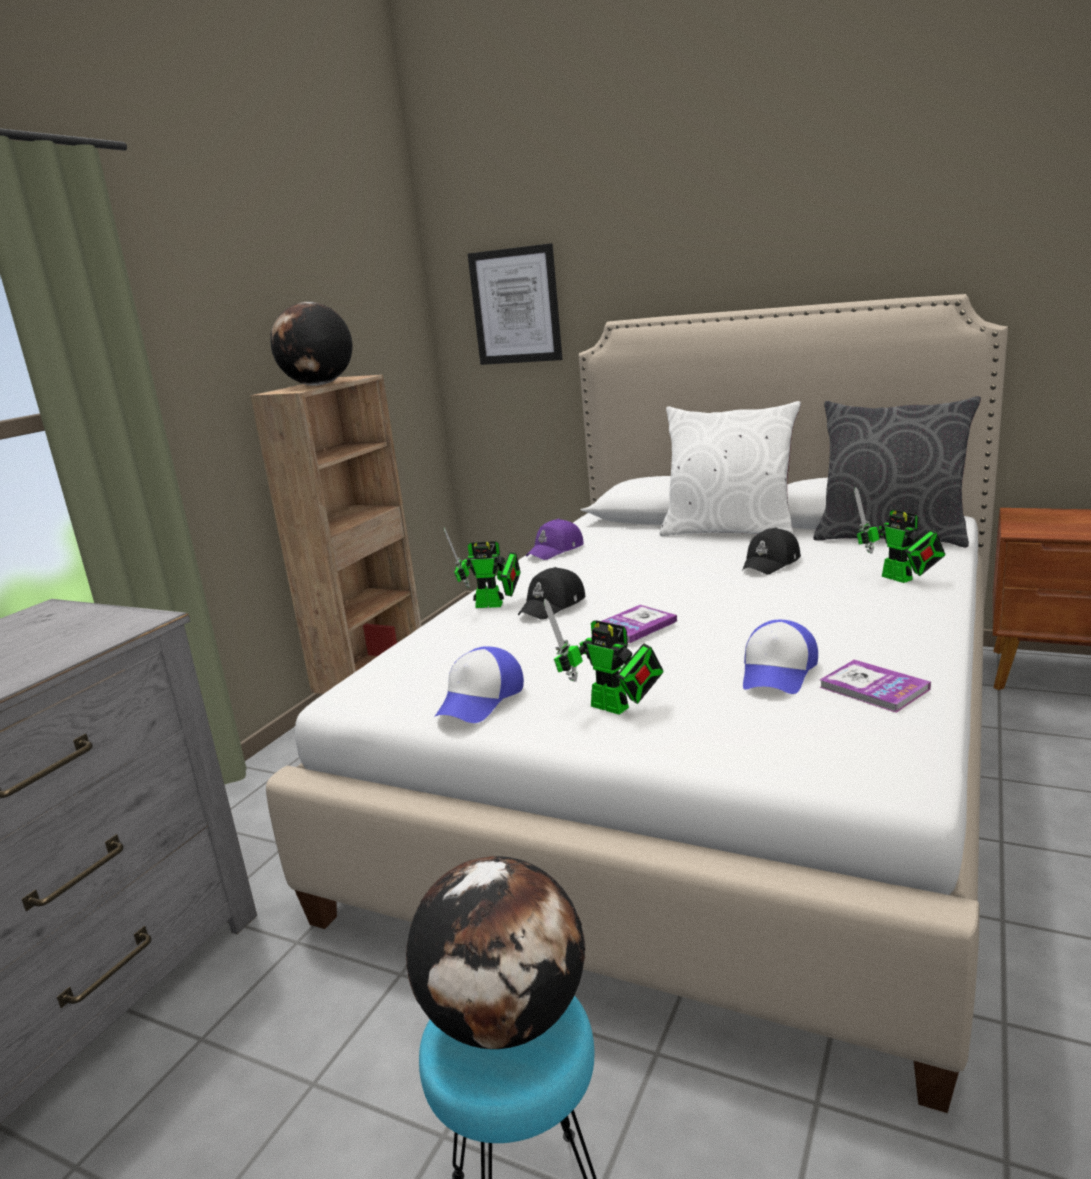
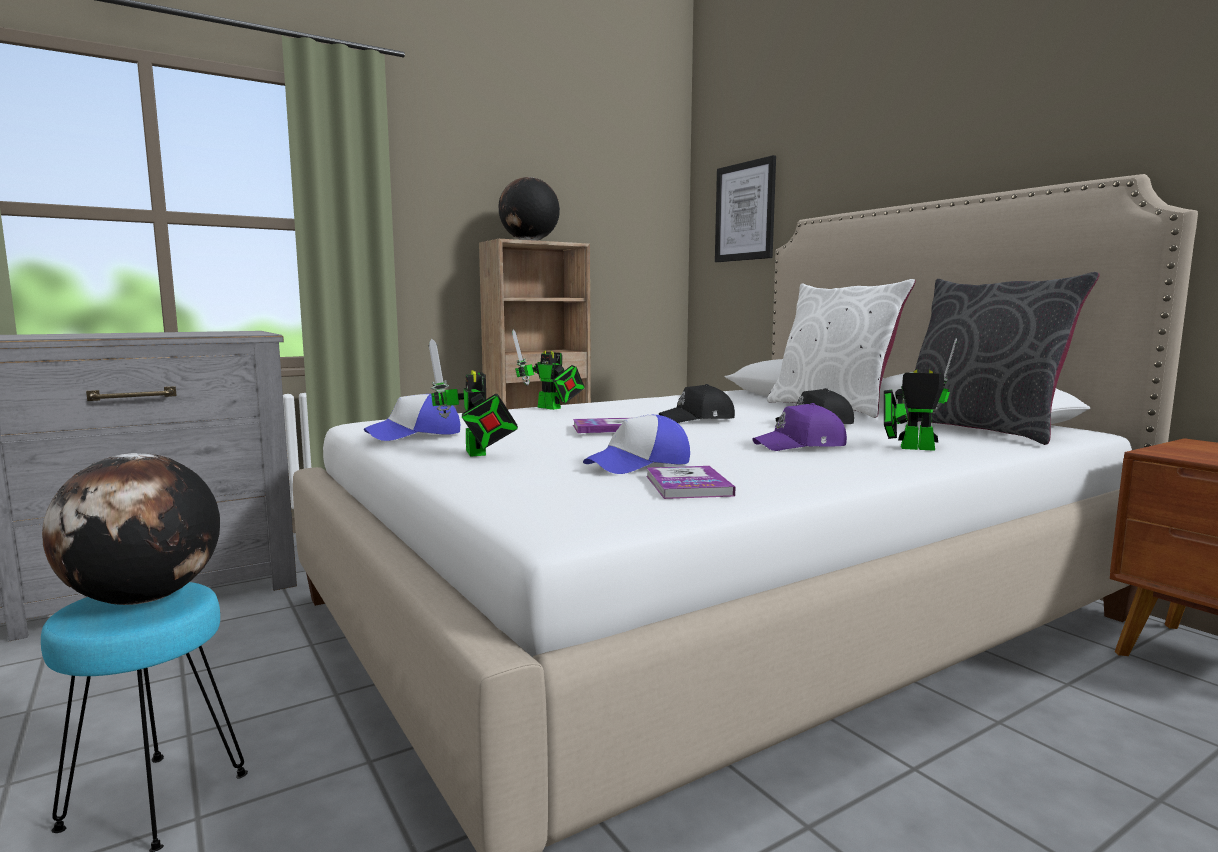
camera: 30 degrees right, 10 degrees down
black cap [518,567,585,620] -> black cap moved to [659,384,735,423]
purple cap [526,519,584,560] -> purple cap moved to [752,403,847,451]
toy robot [854,487,945,583] -> toy robot turned 105 degrees clockwise [884,338,957,451]

